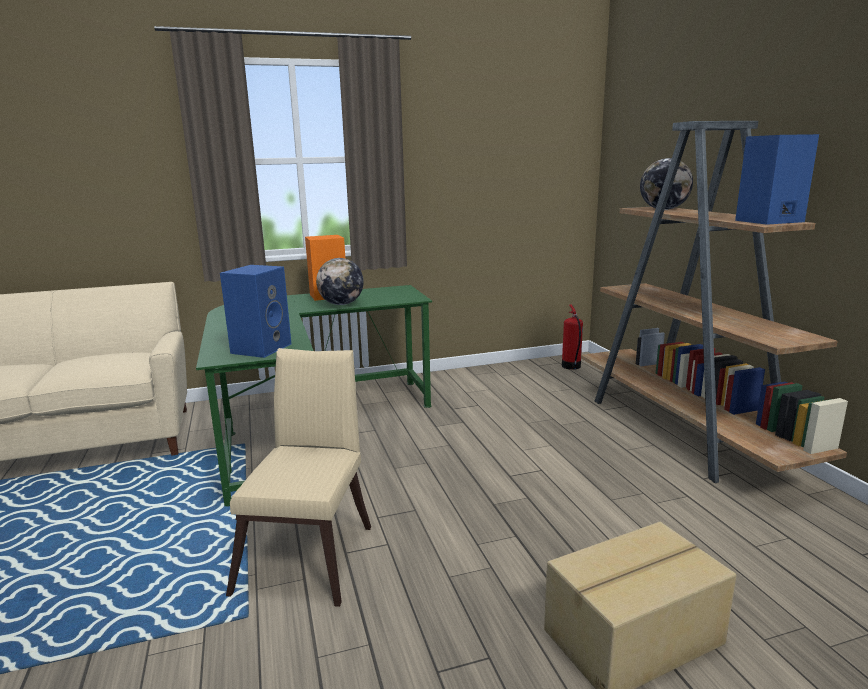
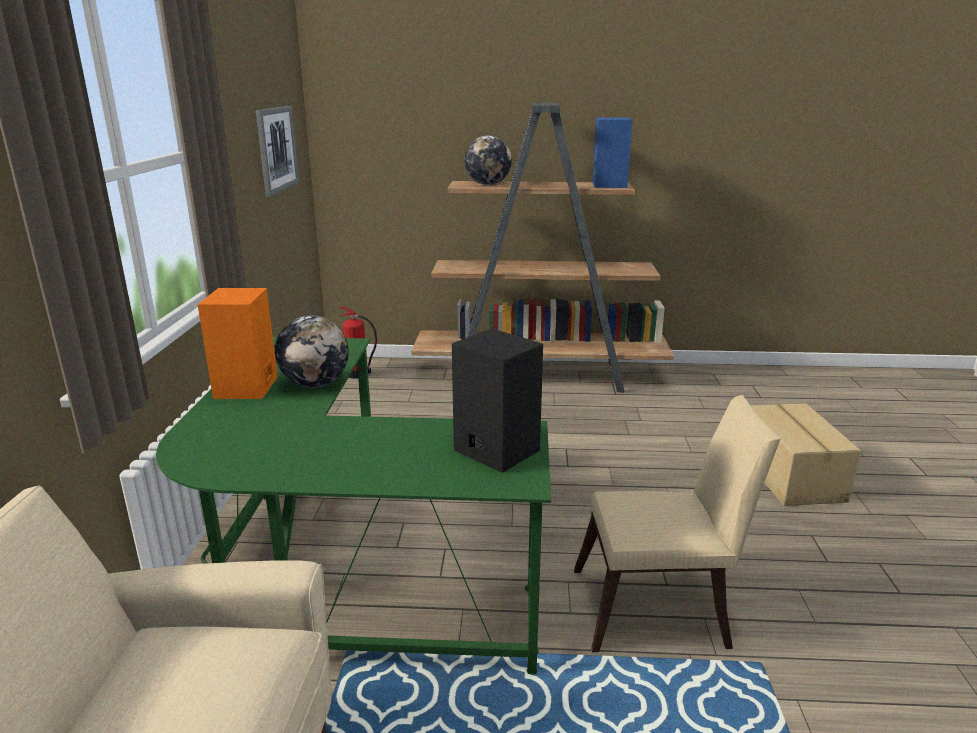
camera: 70 degrees left, 5 degrees up
blue speaker [220,265,291,358] -> black speaker [452,329,543,473]
beige chair [226,348,371,607] -> beige chair turned 150 degrees clockwise [574,395,780,652]
none -> picture [256,106,300,197]

